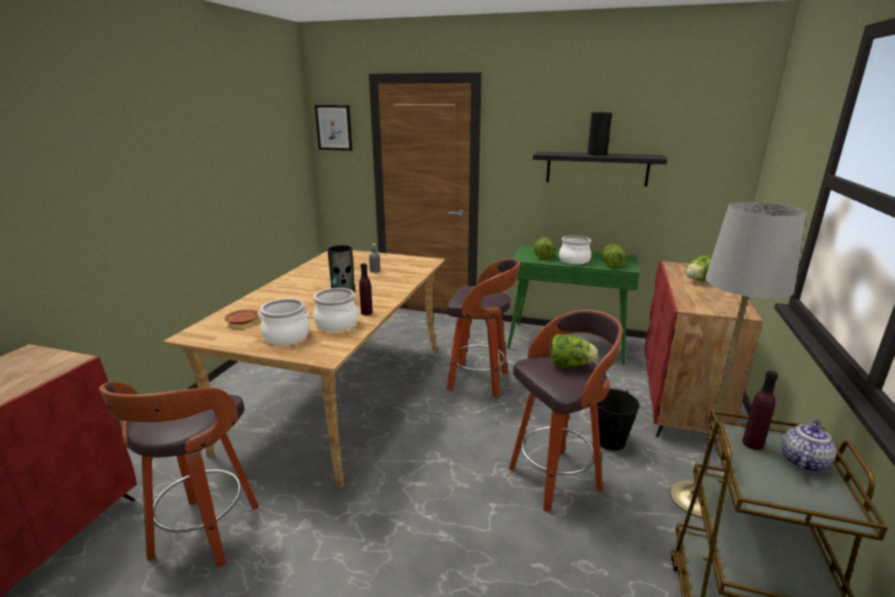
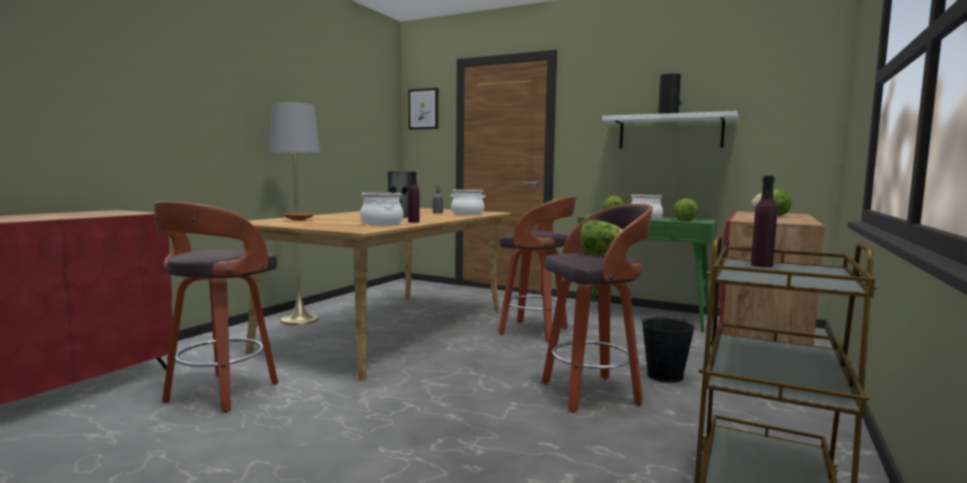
camera: 10 degrees right, 15 degrees down
cooking pot [258,299,310,345] -> cooking pot moved to [451,189,485,215]
black shelf [533,152,667,187] -> white shelf [602,111,739,148]
grey floor lamp [670,202,806,519] -> grey floor lamp moved to [269,102,320,325]
teapot [781,419,836,472] -> none

